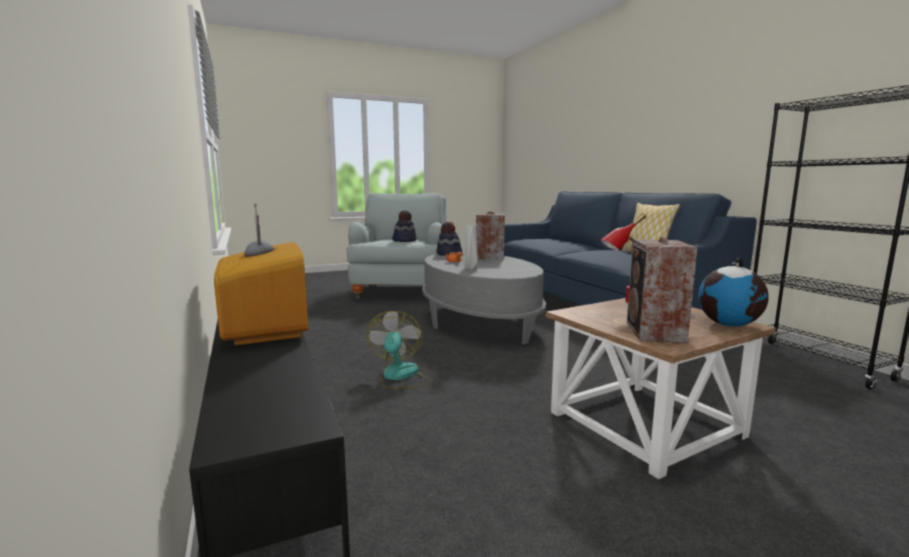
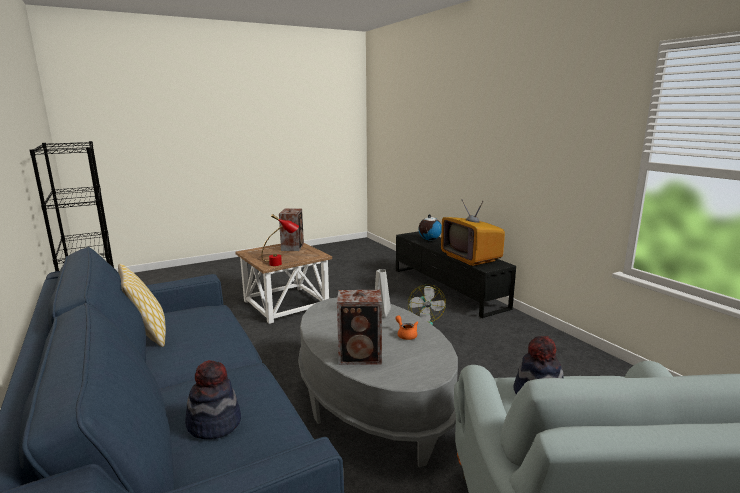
camera: 175 degrees right, 5 degrees up
hat [437,222,462,256] -> hat moved to [185,360,241,439]
globe [698,258,769,326] -> globe moved to [418,214,442,240]

